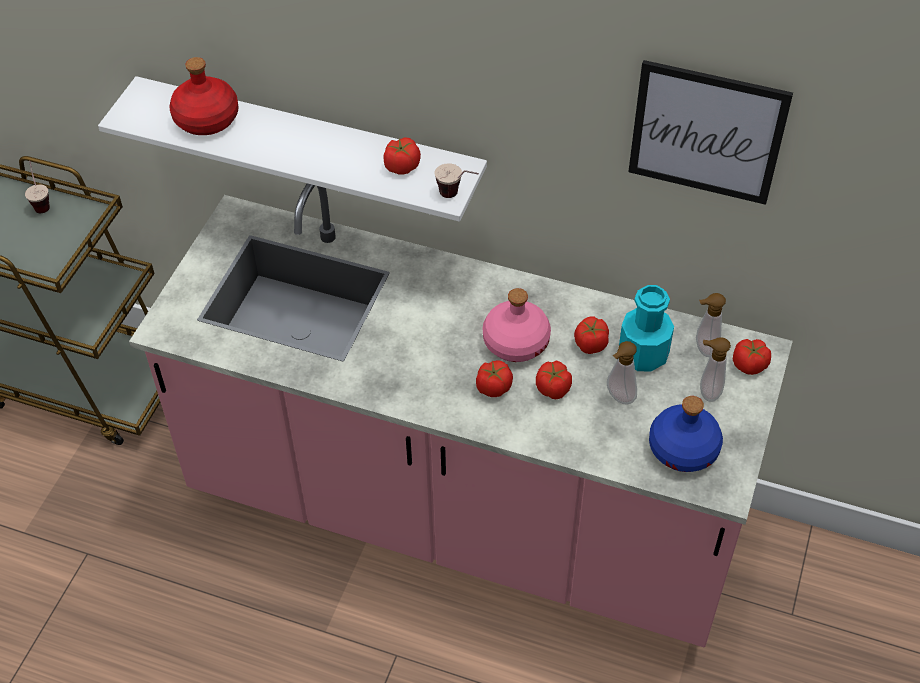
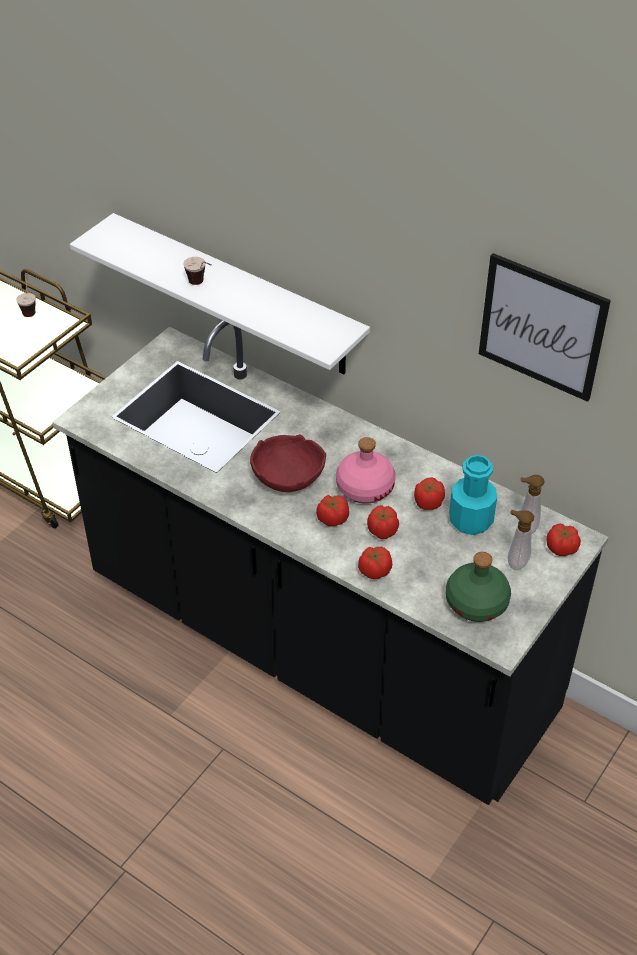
camera: 15 degrees right, 5 degrees down
pink counter [129,183,793,648] -> black counter [52,320,608,805]
red bottle [169,57,239,135] -> none
tomato [384,138,421,175] -> tomato moved to [358,546,392,579]
cup [435,163,479,198] -> cup moved to [183,257,212,285]
soap dispenser [607,341,637,404] -> none
blue bottle [649,396,723,472] -> green bottle [446,552,511,622]
none -> red bowl [250,434,326,492]

